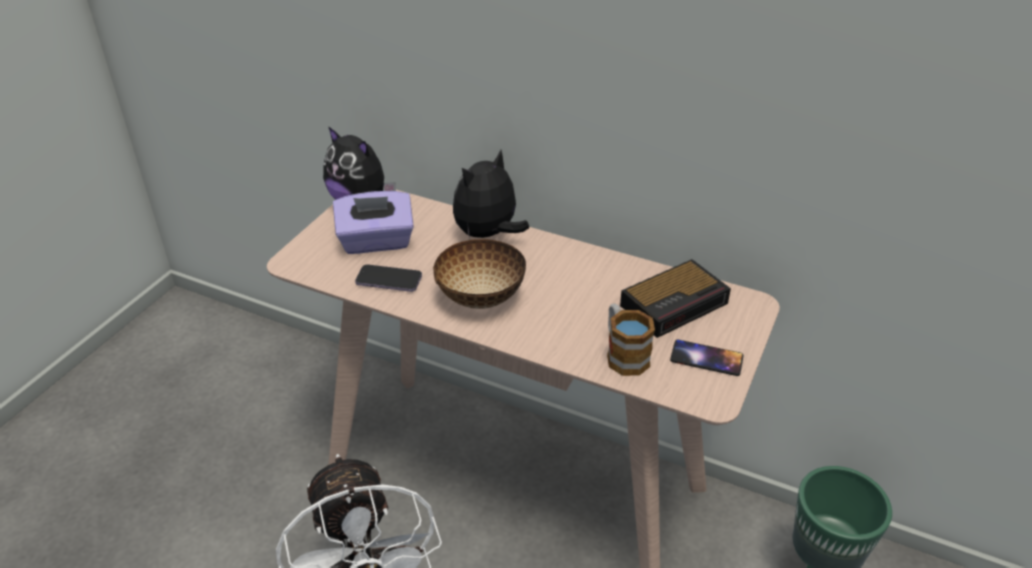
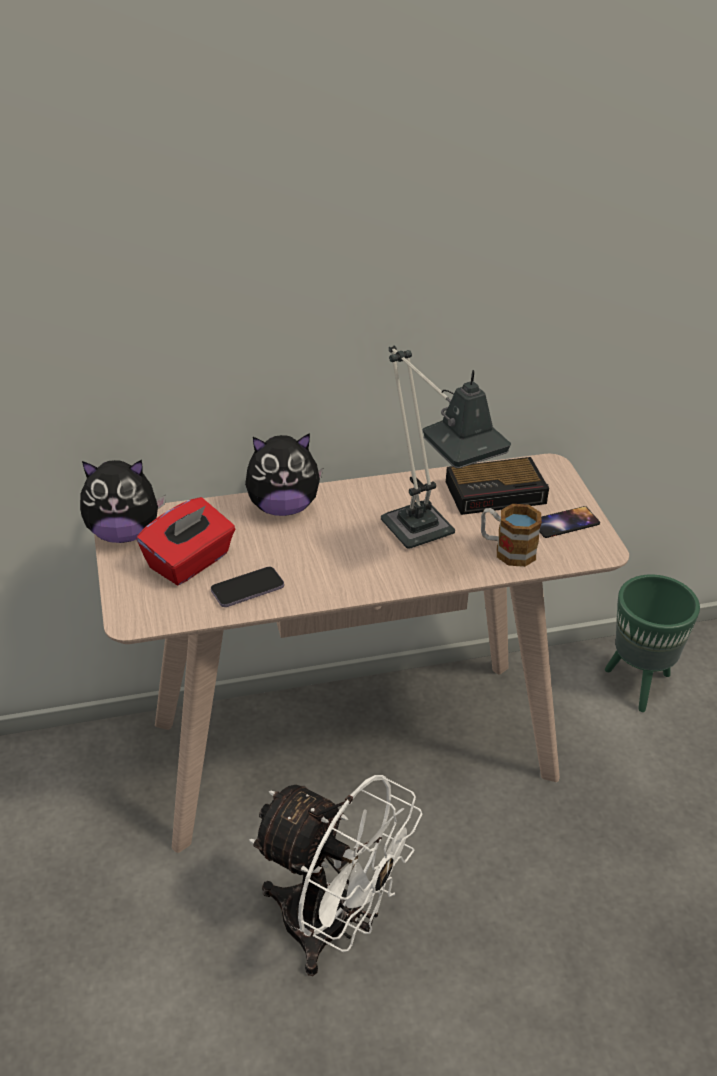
camera: 40 degrees left, 0 degrees up
purple tissue box [333,191,414,254] -> red tissue box [136,497,235,585]
bowl [433,239,526,309] -> none
plush toy [453,150,529,238] -> plush toy turned 105 degrees counterclockwise [245,433,323,516]
alarm clock [620,259,731,338] -> alarm clock turned 60 degrees clockwise [446,457,549,515]
none -> table lamp [381,346,511,549]

